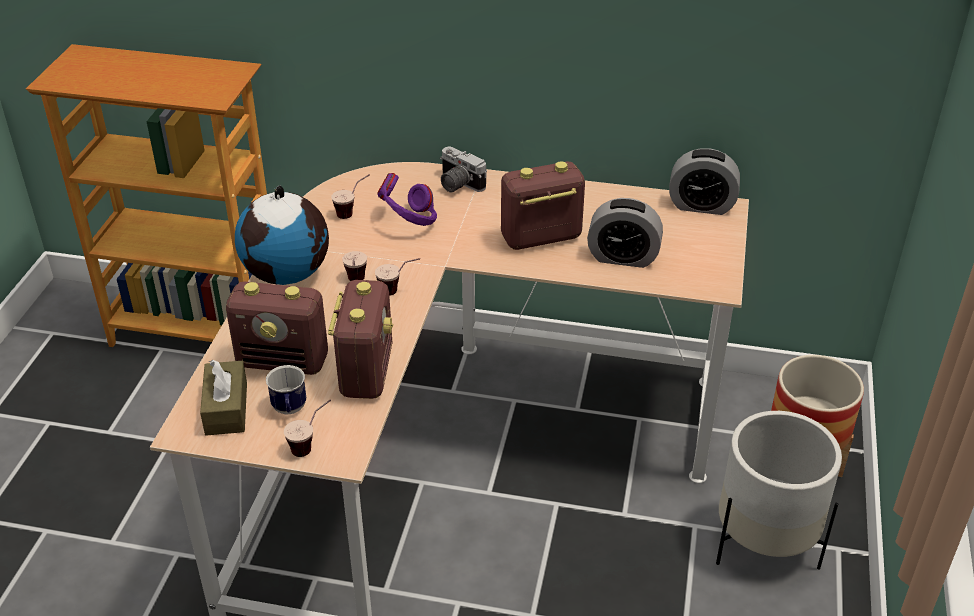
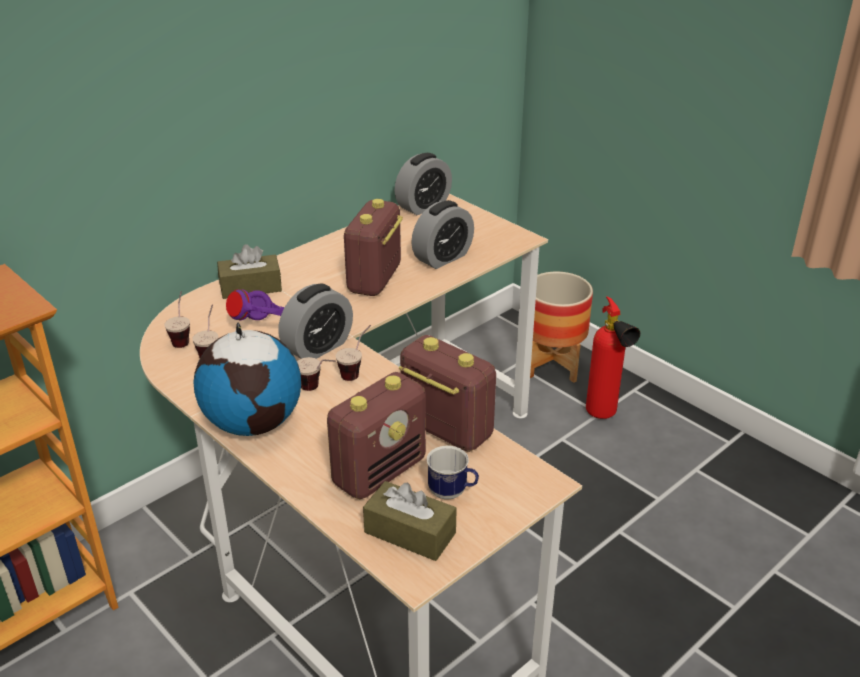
camera: 55 degrees left, 5 degrees down
cup [284,400,331,457] -> cup moved to [164,291,190,348]
camera [440,147,487,193] -> brown tissue box [217,244,282,299]
white planter [716,411,842,570] -> fire extinguisher [586,296,640,419]
none -> alarm clock [278,283,353,359]

